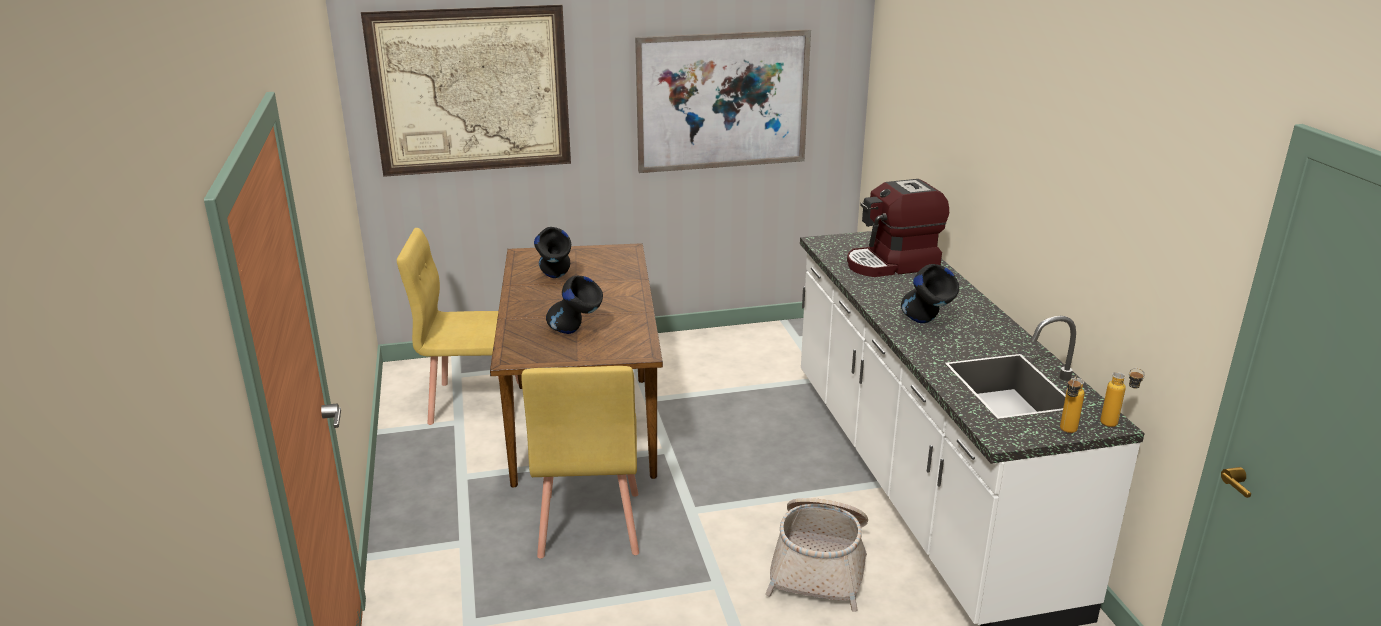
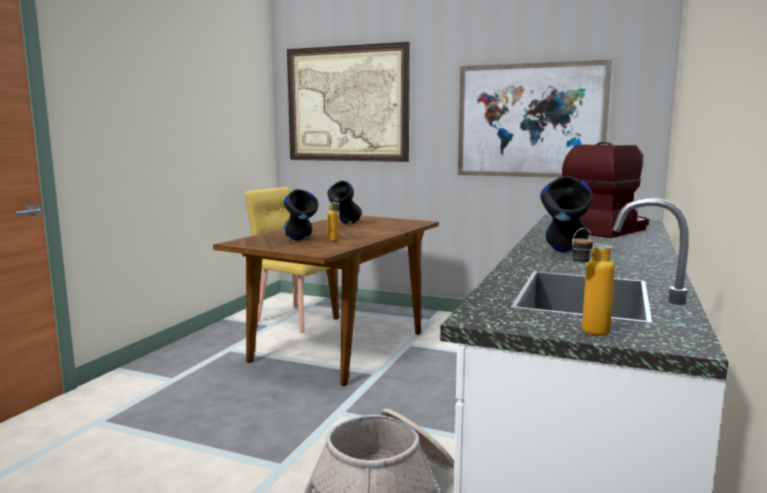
camera: 35 degrees right, 15 degrees down
yellow chair [521,366,639,559] -> none
coffee machine [847,179,949,277] -> coffee machine turned 120 degrees clockwise [562,142,649,238]
bottle [1100,368,1145,427] -> bottle moved to [327,198,340,241]

